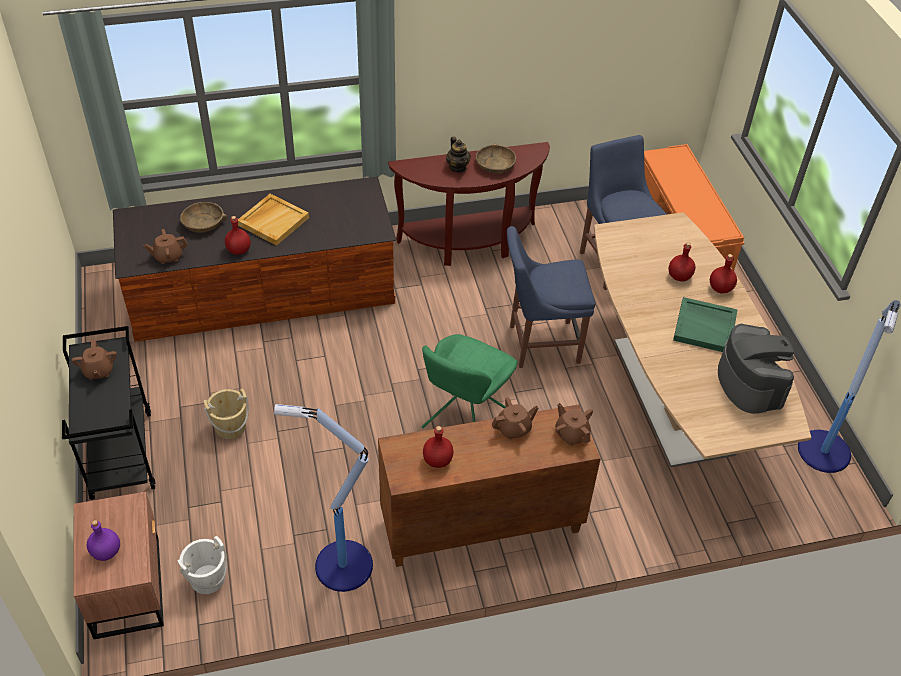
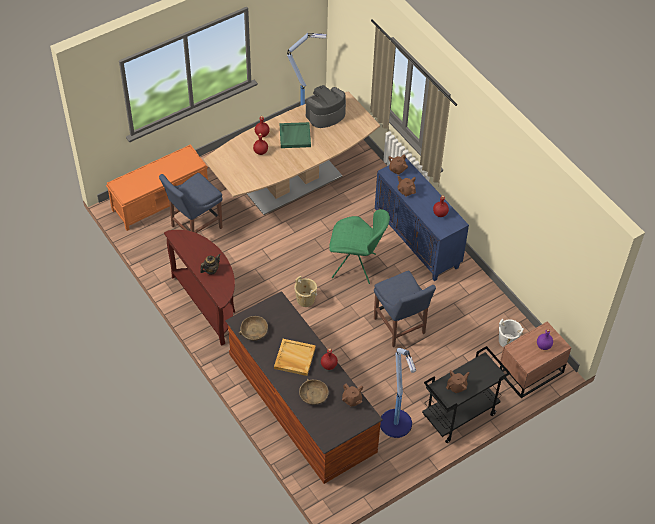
camera: 110 degrees left, 5 degrees up
beige bucket [204,388,249,439] -> beige bucket moved to [294,276,317,307]
floor lamp [274,404,373,592] -> floor lamp moved to [380,348,416,438]
brown cabinet [378,405,601,567] -> blue cabinet [375,158,469,281]
brown bowl [476,143,516,174] -> brown bowl moved to [239,316,268,341]
blue chair [507,226,595,368] -> blue chair moved to [374,271,436,347]

